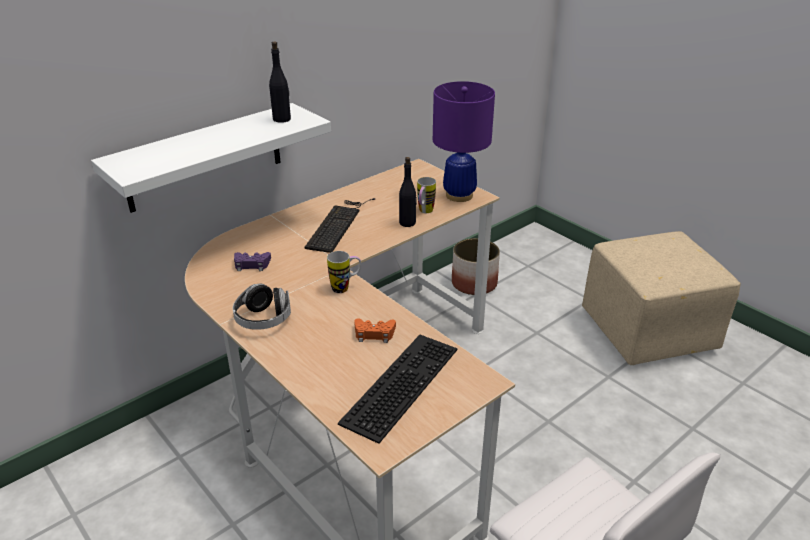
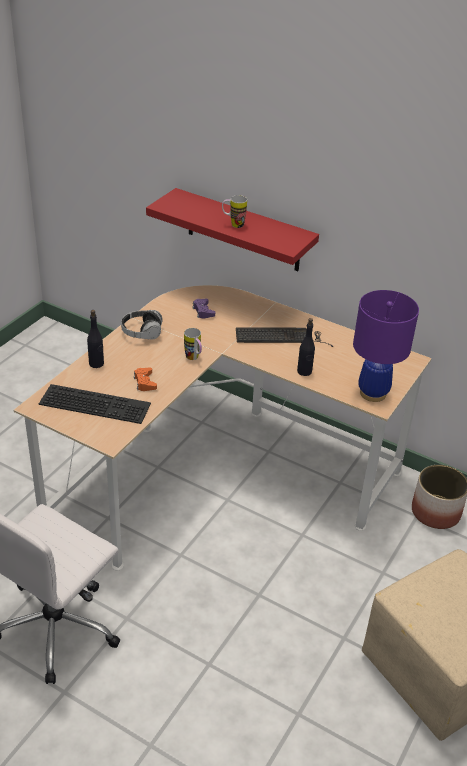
camera: 70 degrees right, 5 degrees up
white shelf [91,103,331,213] -> red shelf [146,188,319,271]
black bottle [269,41,291,123] -> black bottle moved to [87,310,104,368]
mug [417,177,436,213] -> mug moved to [222,195,247,228]

